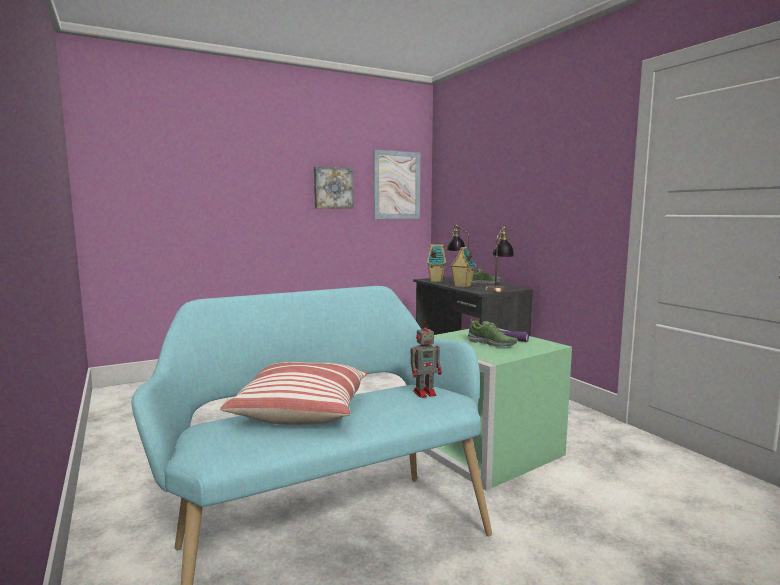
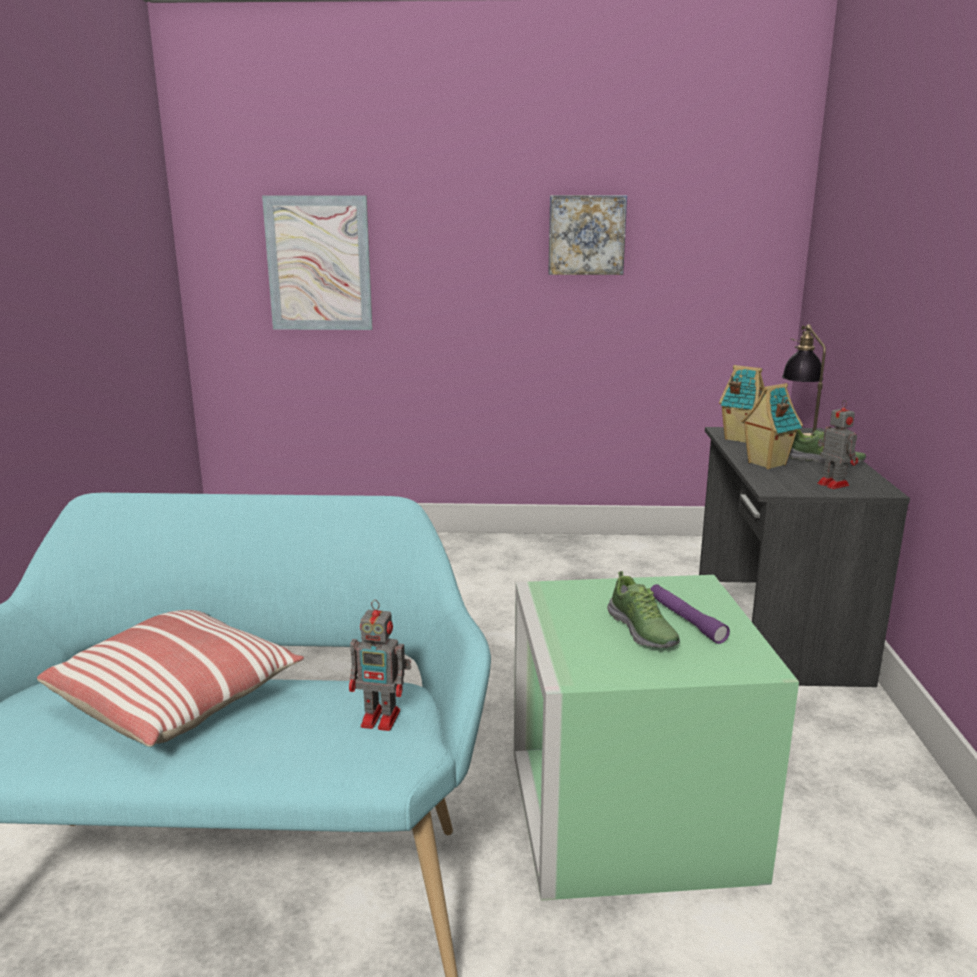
camera: 30 degrees right, 10 degrees up
picture [373,150,420,219] -> picture moved to [262,196,373,330]
table lamp [485,226,514,292] -> toy robot [817,400,858,489]

